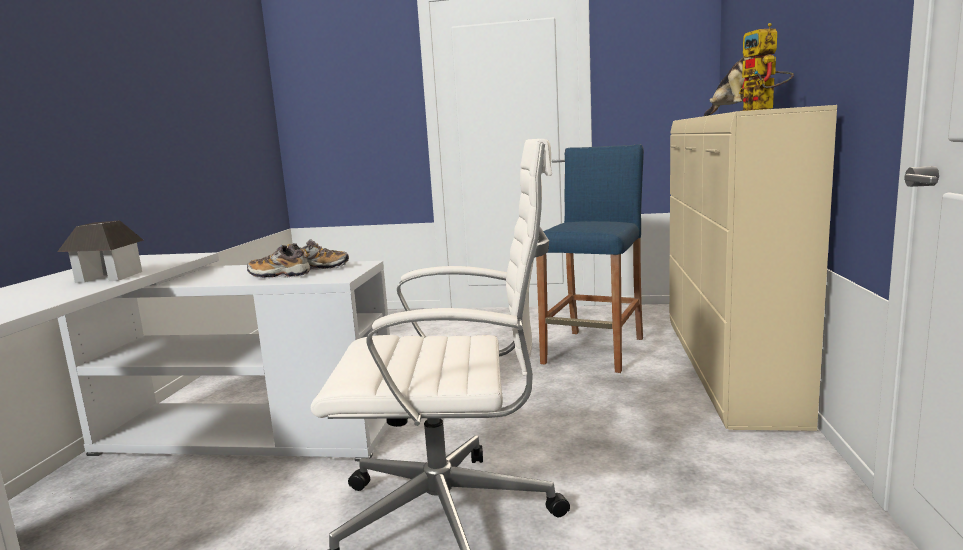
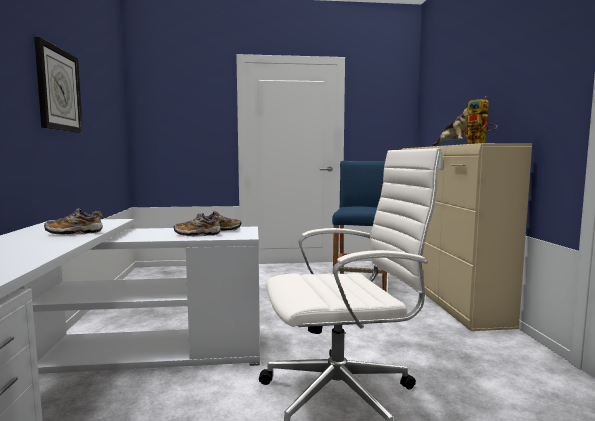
camera: 15 degrees left, 5 degrees down
toy house [57,220,144,283] -> shoe [44,208,103,236]
none -> wall clock [34,37,83,133]

